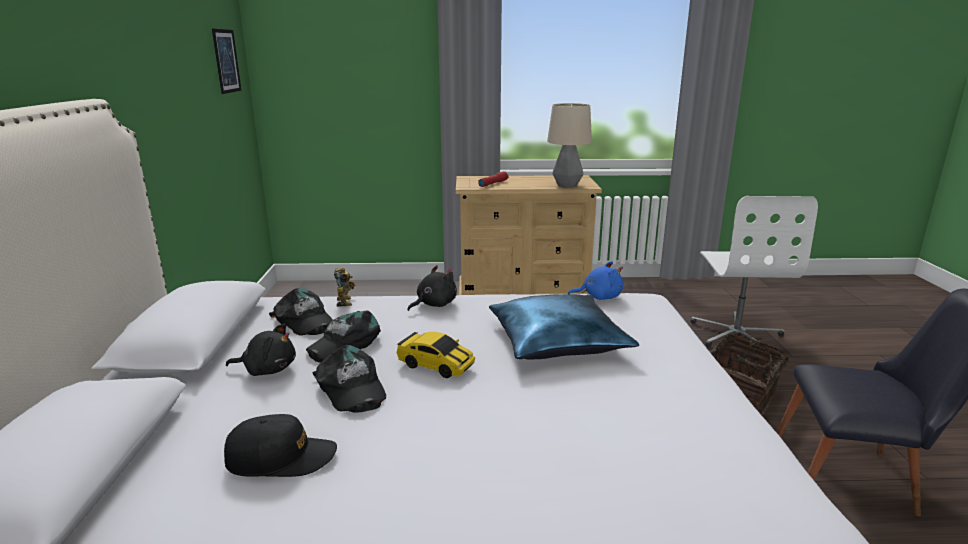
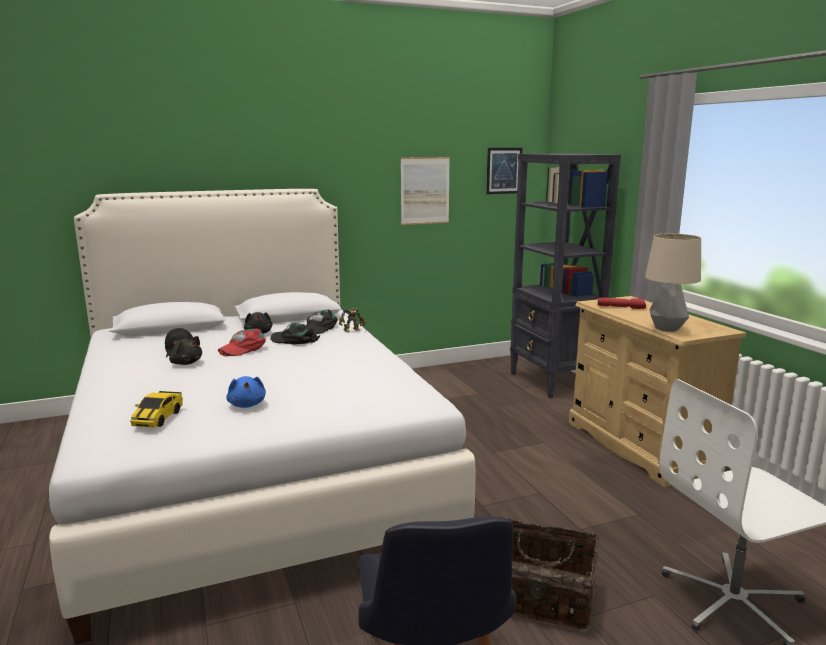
camera: 70 degrees right, 5 degrees down
black cap [312,345,386,413] -> red cap [218,328,266,356]
toy car [396,332,475,378] -> toy car moved to [130,391,183,428]
black plush toy [408,265,457,311] -> black plush toy moved to [166,336,202,365]
blue pillow [489,294,639,360] -> none
blue plush toy [568,261,623,300] -> blue plush toy moved to [226,376,266,408]
none -> picture [401,157,450,225]
none -> black bookcase [510,153,621,398]

